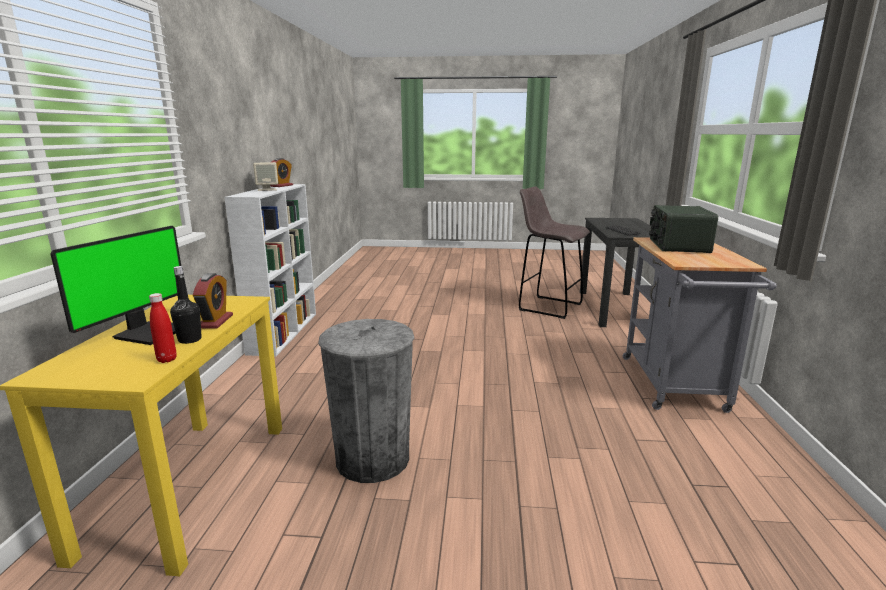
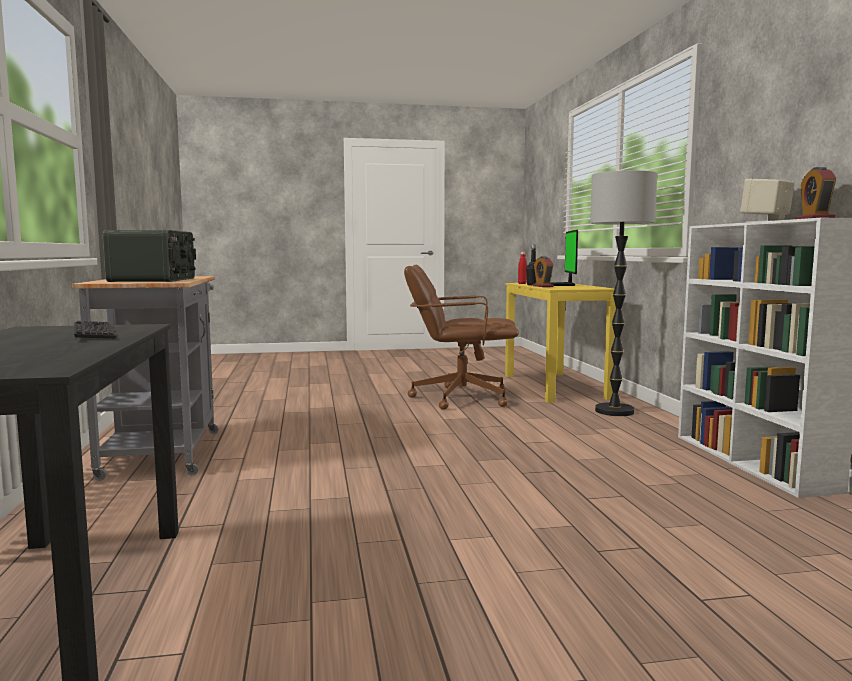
camera: 165 degrees right, 10 degrees down
grey trash can [318,319,414,483] -> brown office chair [404,265,519,410]
grey stool [519,186,590,319] -> none
none -> floor lamp [590,170,657,416]

